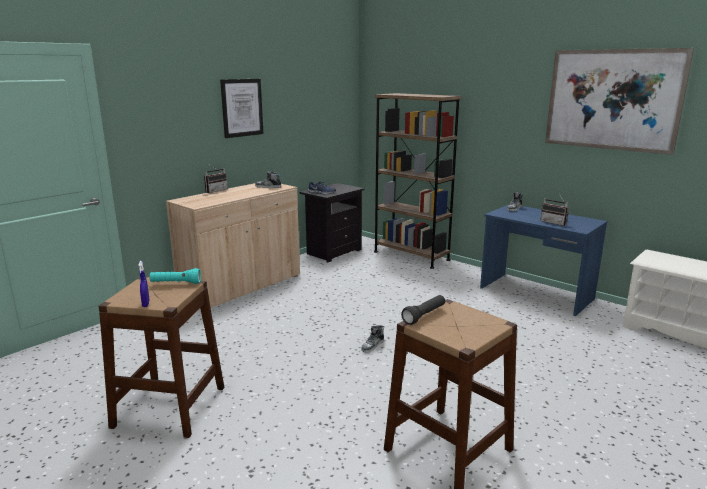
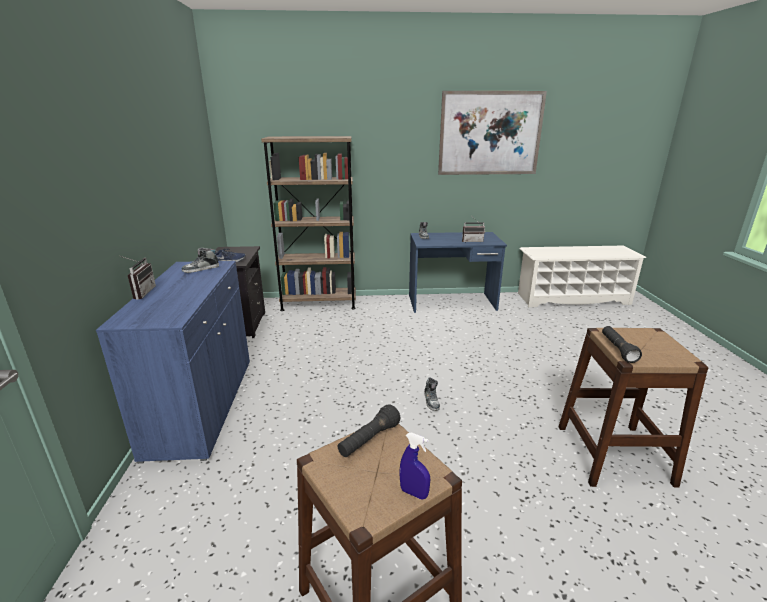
camera: 45 degrees left, 5 degrees up
turquoise flashlight [149,268,201,284] -> black flashlight [338,405,400,457]
beige cabinet [166,183,300,308] -> blue cabinet [96,261,250,464]
picture [220,79,263,138] -> none

